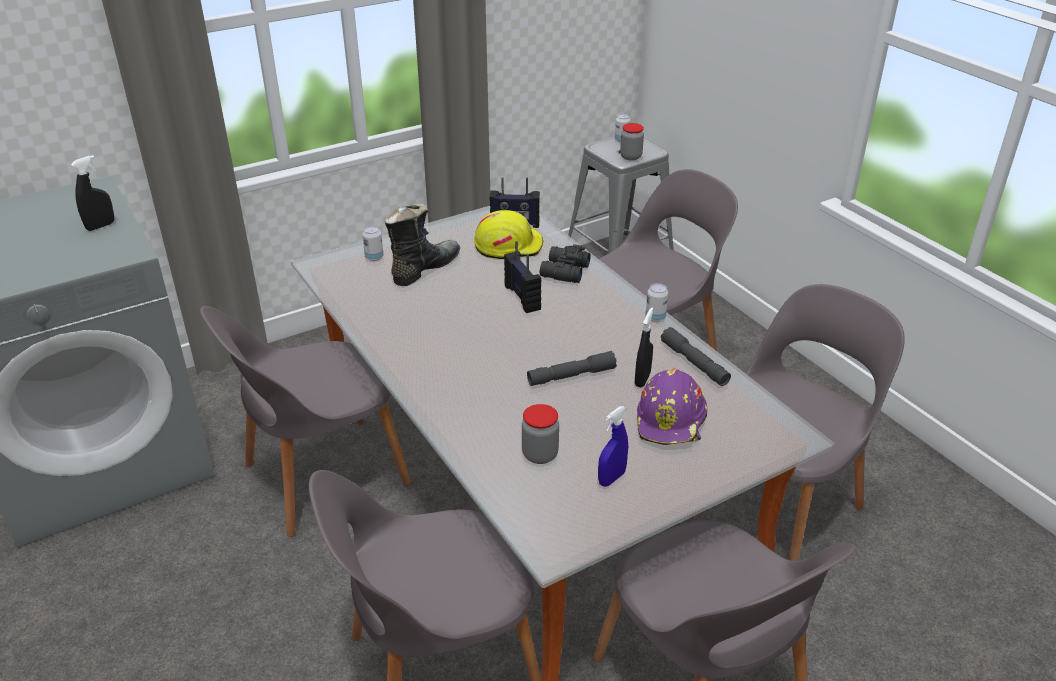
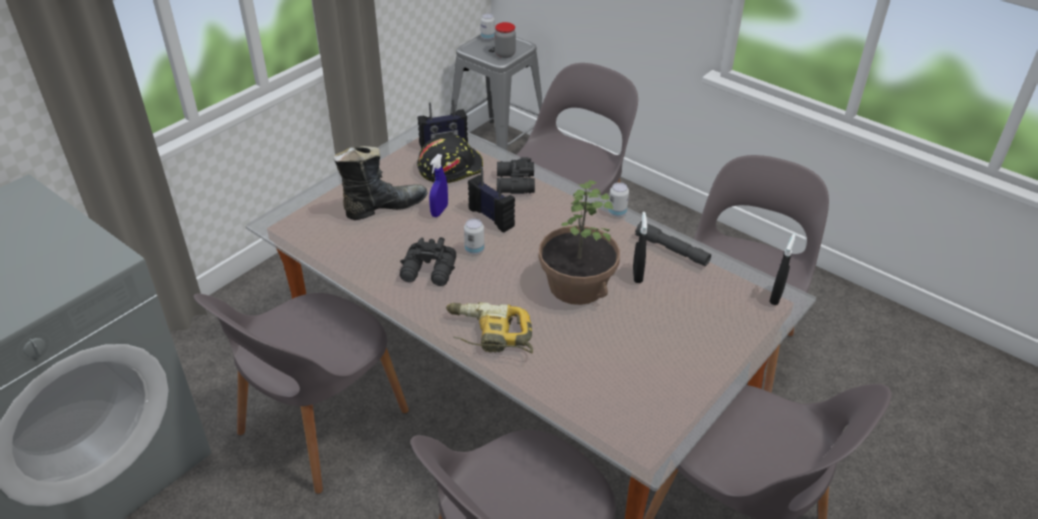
camera: 20 degrees left, 5 degrees up
black spray bottle [71,155,114,231] -> black spray bottle moved to [769,234,796,305]
can [362,226,384,261] -> can moved to [464,218,484,254]
black boot [385,204,460,286] -> black boot turned 45 degrees clockwise [334,146,428,220]
yellow hard hat [474,210,544,259] -> black hard hat [417,134,483,183]
jar [522,404,559,464] -> none
grey flashlight [527,351,617,386] -> potted plant [539,180,620,305]
blue spray bottle [598,406,628,487] -> blue spray bottle moved to [429,154,448,217]
purple hard hat [637,368,707,445] -> none
none -> black binoculars [400,237,456,286]
none -> power drill [446,302,533,353]

